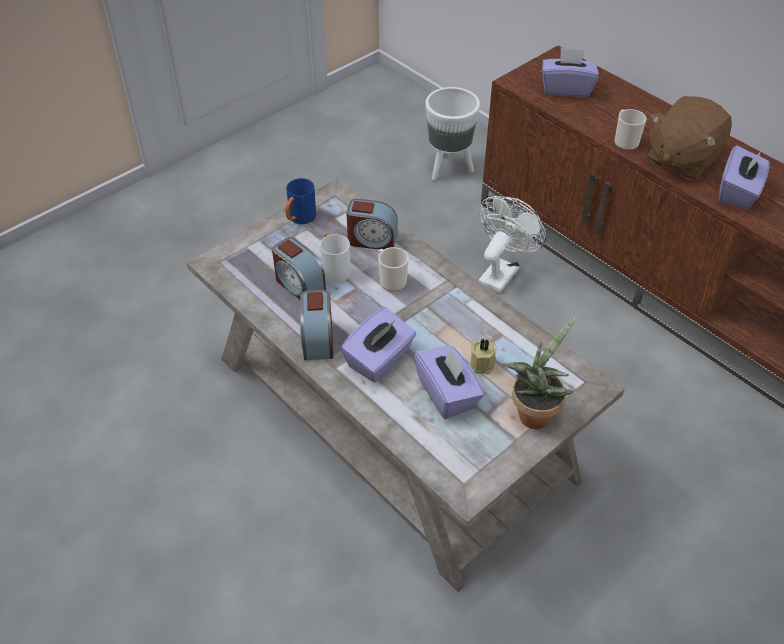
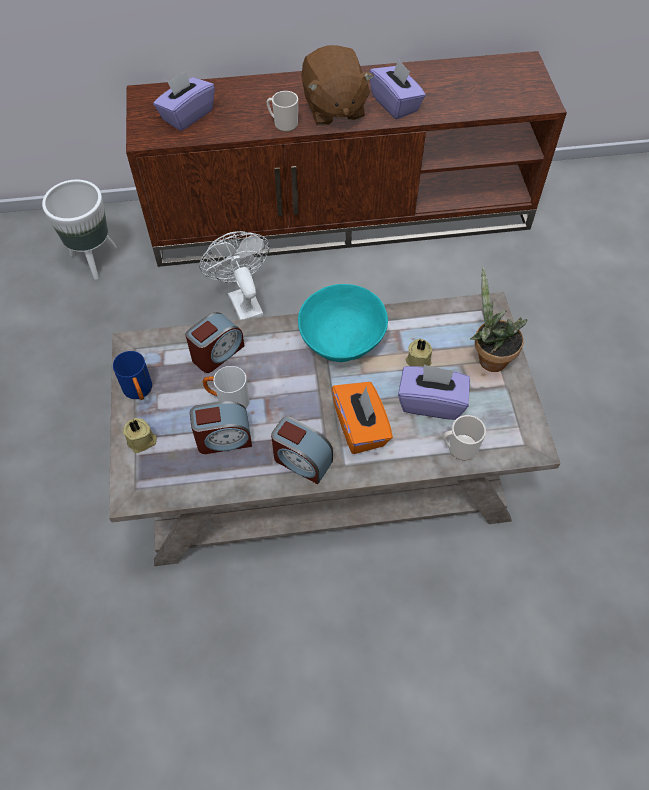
camera: 55 degrees left, 10 degrees up
purple tissue box [341,307,416,382] -> orange tissue box [331,382,393,454]
mug [378,247,409,291] -> mug moved to [443,415,486,460]
none -> beige candle [123,418,157,453]
none -> turquoise bowl [298,284,388,362]

